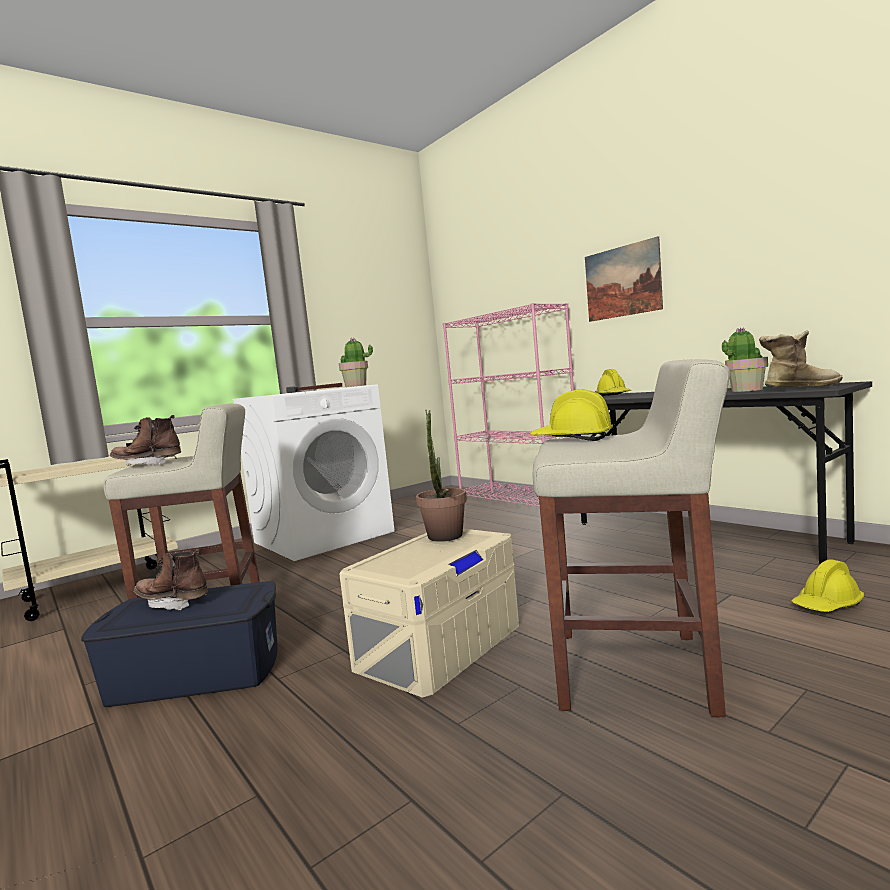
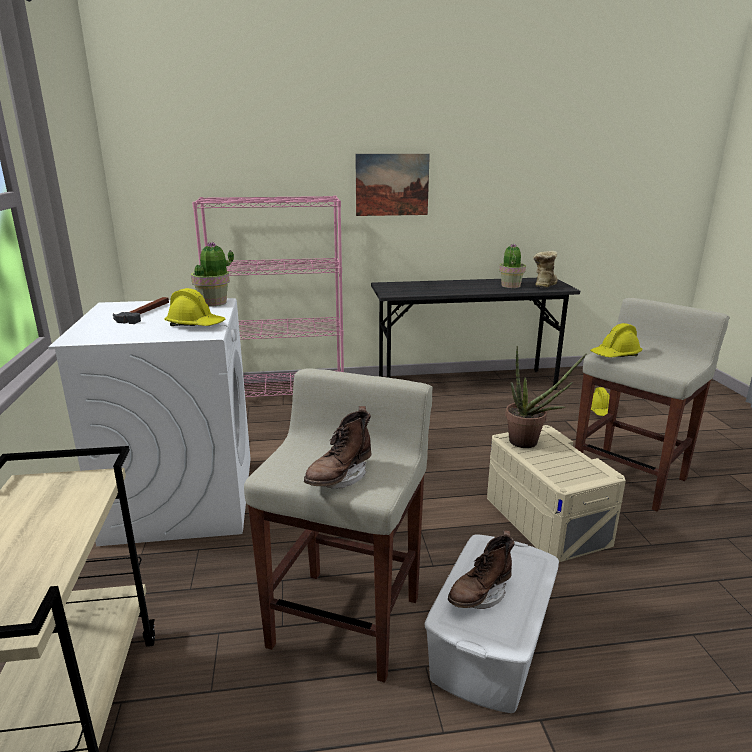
camera: 60 degrees left, 15 degrees up
blue storage box [81,581,278,707] -> white storage box [424,535,559,713]
yellow hard hat [595,369,631,396] -> yellow hard hat moved to [165,288,226,326]

